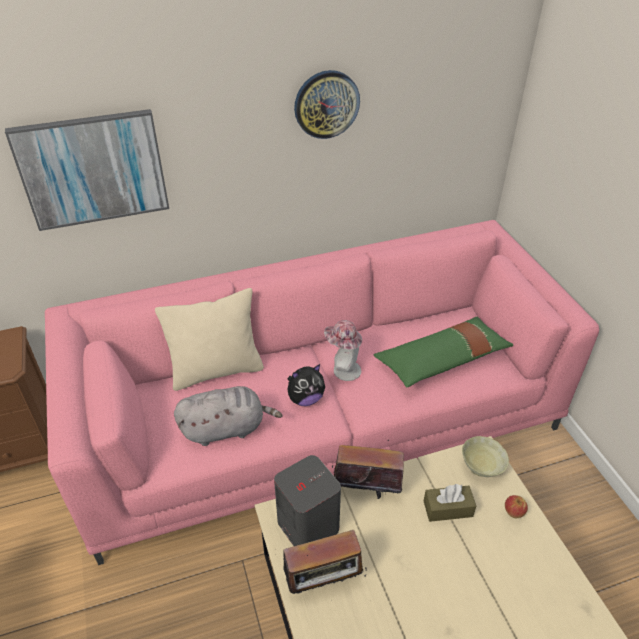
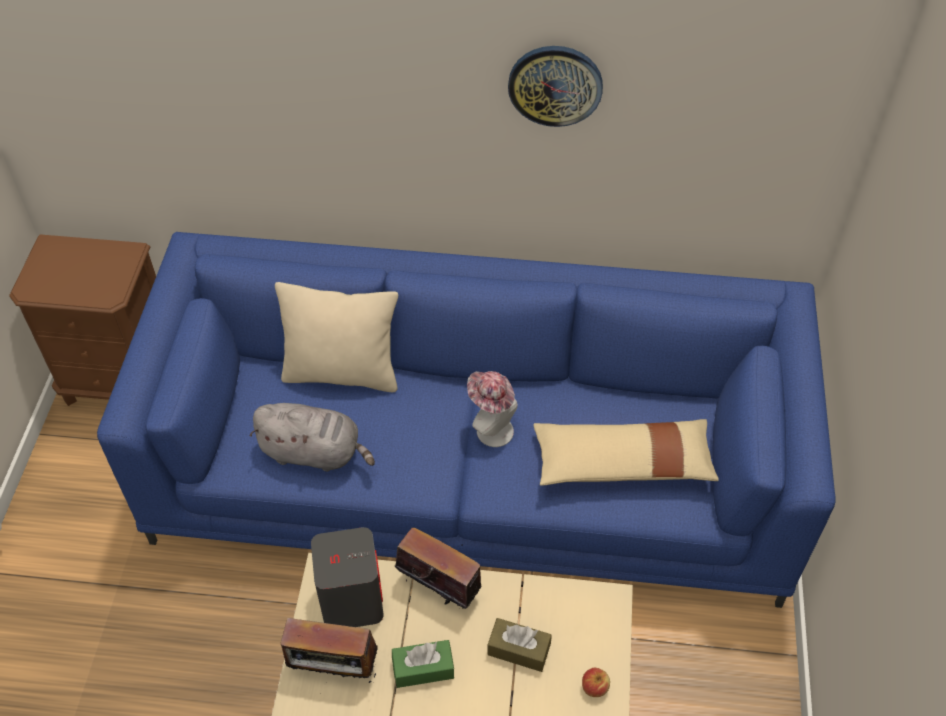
camera: 25 degrees right, 10 degrees up
picture [5,109,169,231] -> none
pink sofa [45,220,599,565] -> blue sofa [97,232,835,608]
plush toy [288,364,325,406] -> none
green pillow [374,317,513,388] -> beige pillow [533,419,719,486]
beige bowl [462,436,509,477] -> none
none -> green tissue box [392,640,454,688]

